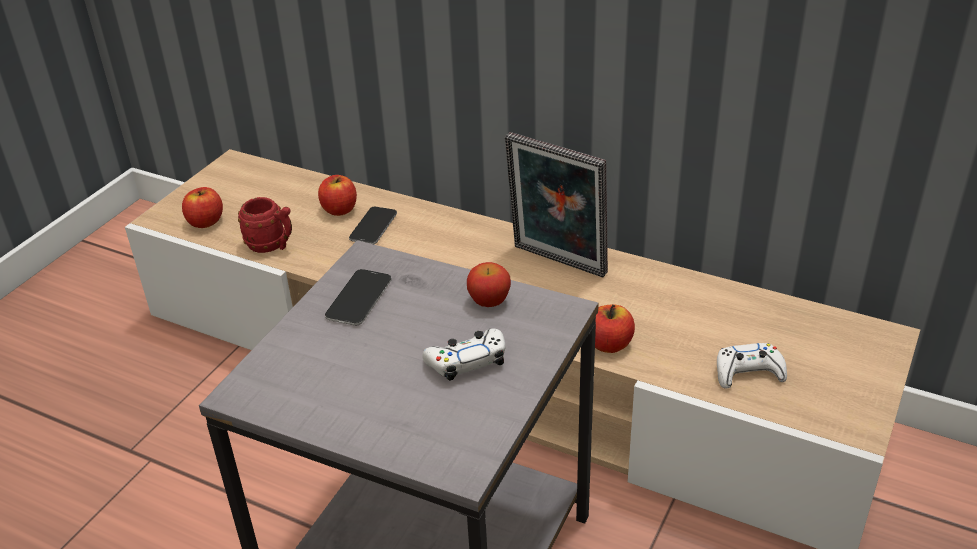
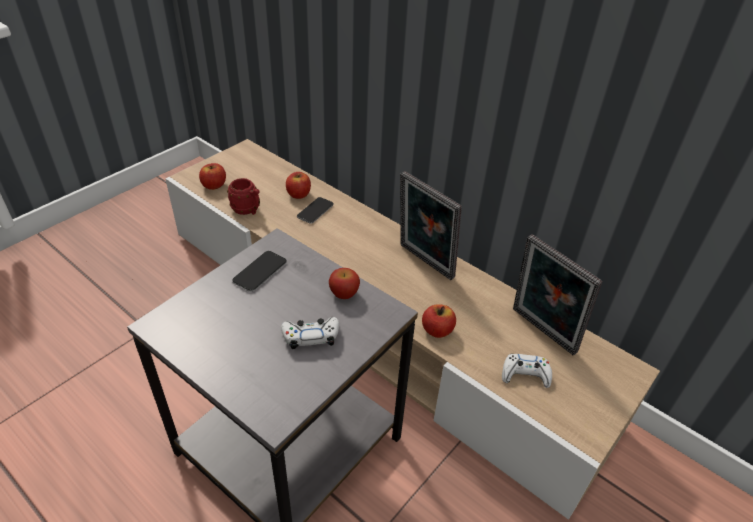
camera: 10 degrees right, 5 degrees up
none -> picture frame [513,234,602,356]

